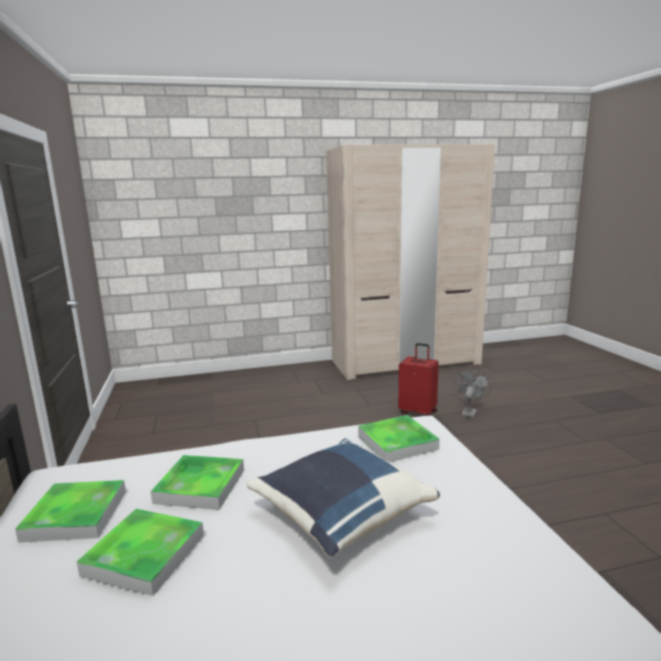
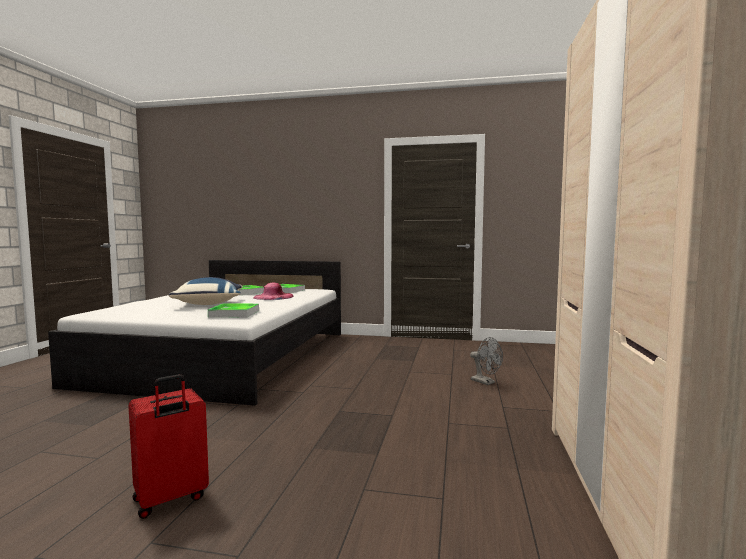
camera: 115 degrees right, 10 degrees down
tray [151,455,244,510] -> pink hat [253,283,294,300]
red suitcase [398,343,439,416] -> red suitcase moved to [128,374,209,519]
grey fan [455,370,491,418] -> grey fan moved to [470,337,503,385]

